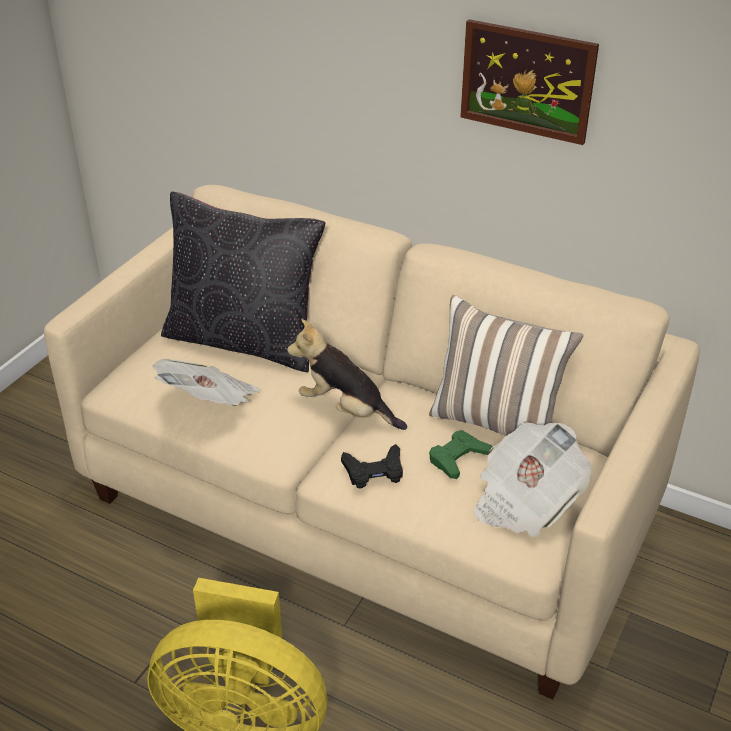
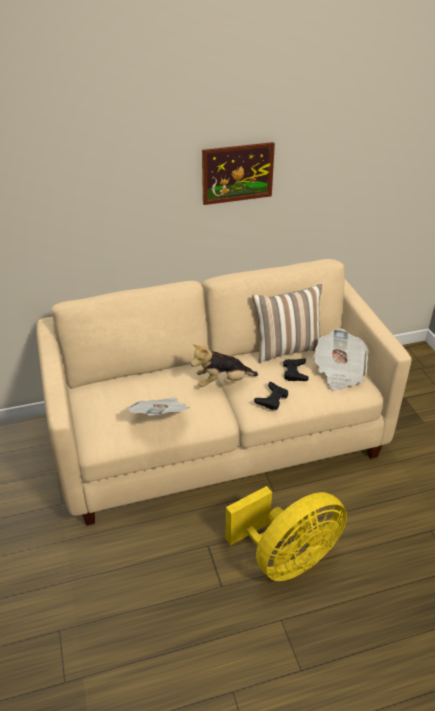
camera: 45 degrees left, 0 degrees up
black pillow [161,192,325,372] -> none
green game controller [429,430,493,479] -> black game controller [283,358,309,381]

